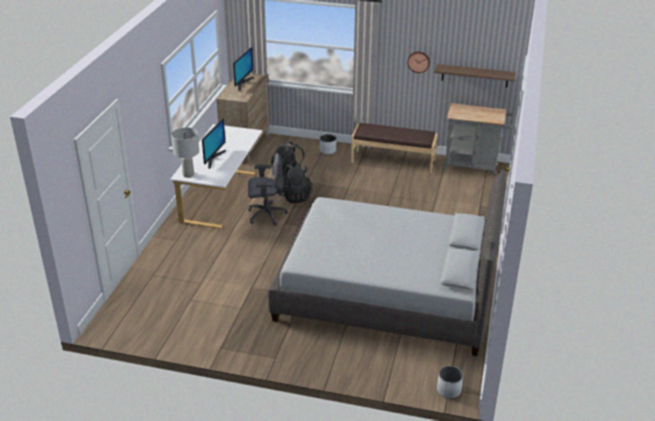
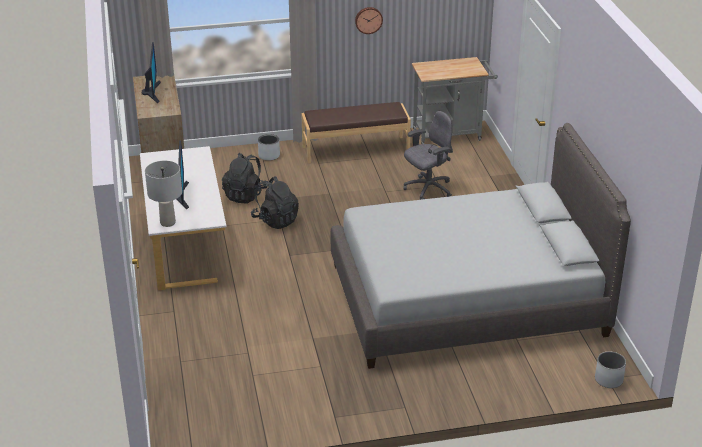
camera: 25 degrees left, 0 degrees up
grey office chair [247,153,288,226] -> grey office chair moved to [403,111,453,200]
shelf [434,64,516,87] -> none

